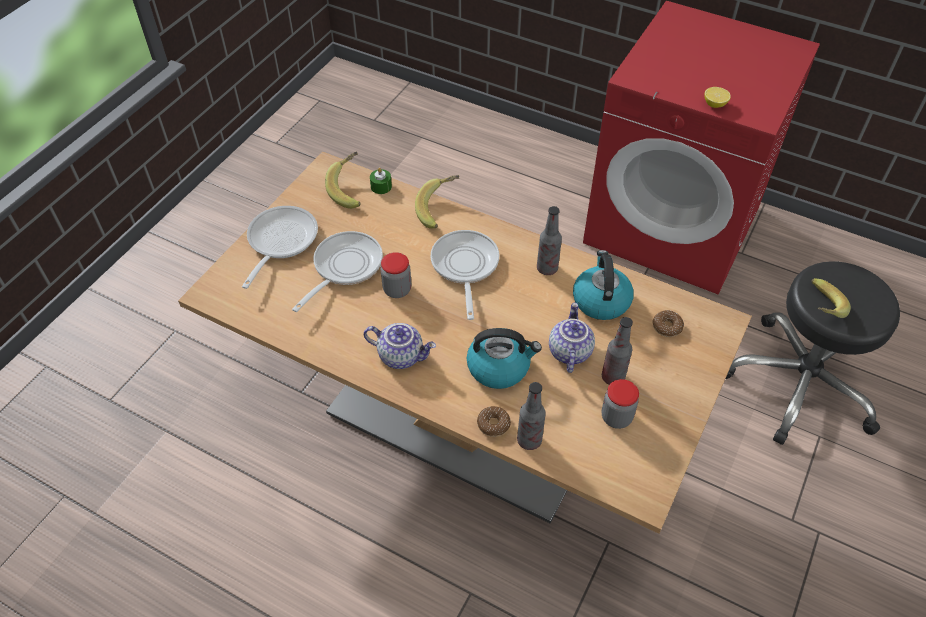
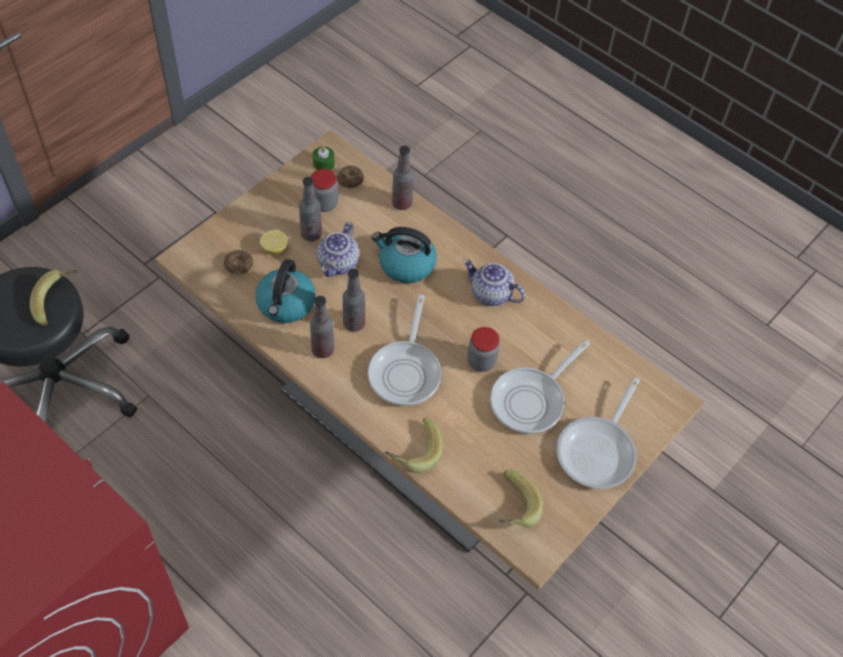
camera: 170 degrees left, 5 degrees up
green candle [370,168,392,194] -> green candle moved to [313,146,335,170]
donut [477,406,511,437] -> donut moved to [336,165,364,188]
lemon [704,87,731,108] -> lemon moved to [260,230,288,254]
none -> bottle [343,269,365,331]

